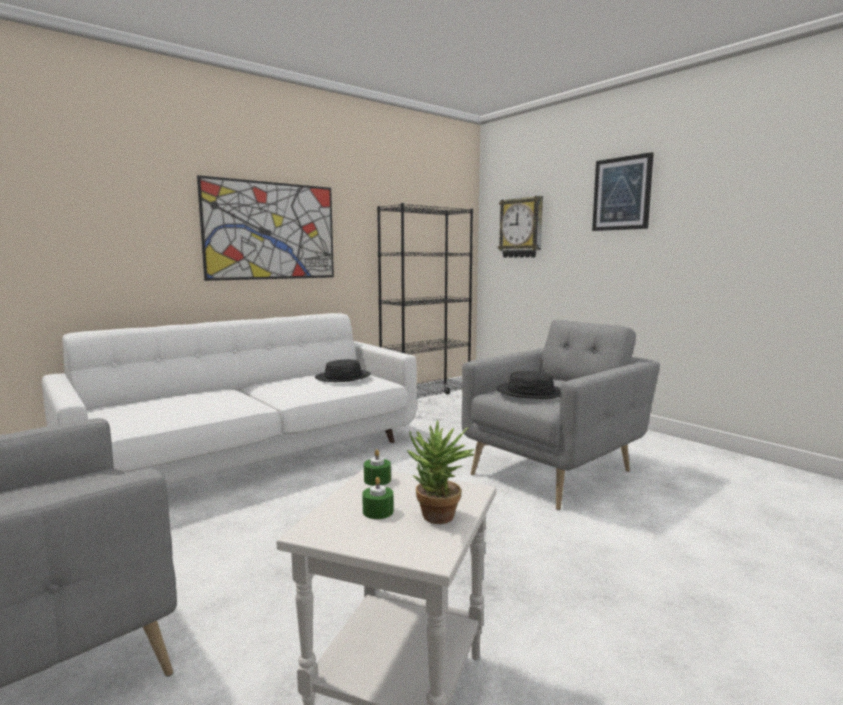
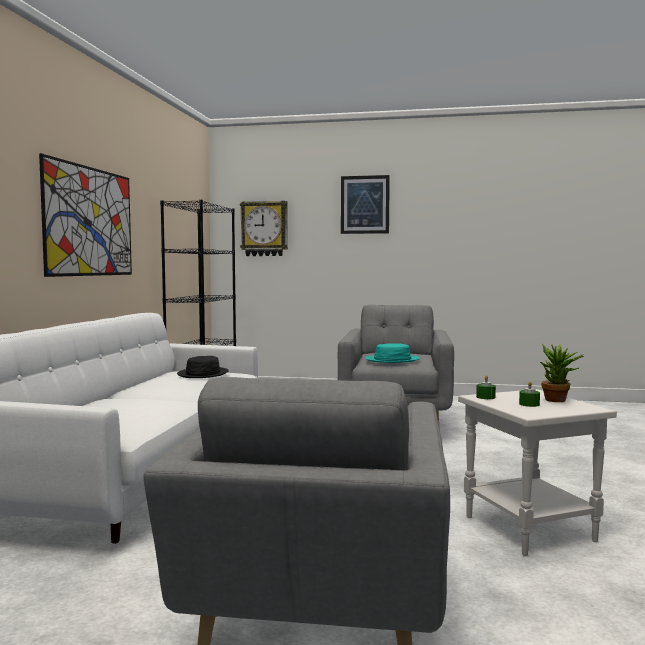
camera: 40 degrees left, 5 degrees down
black hat [496,371,561,399] -> turquoise hat [365,343,420,363]

